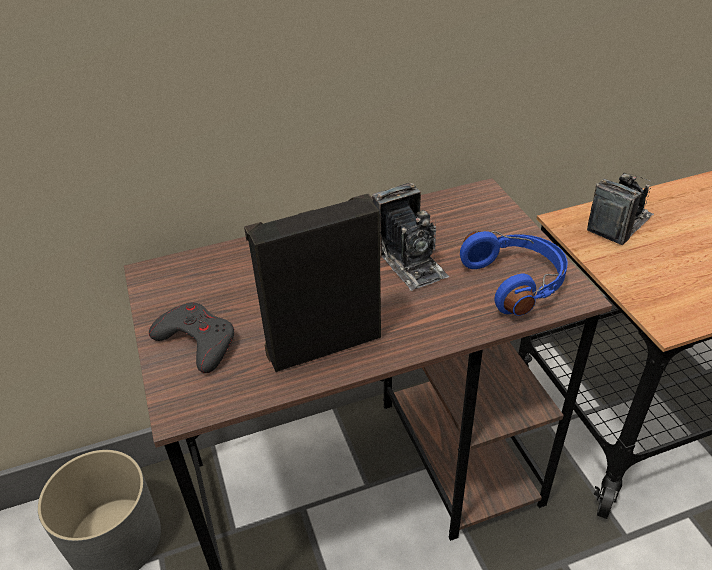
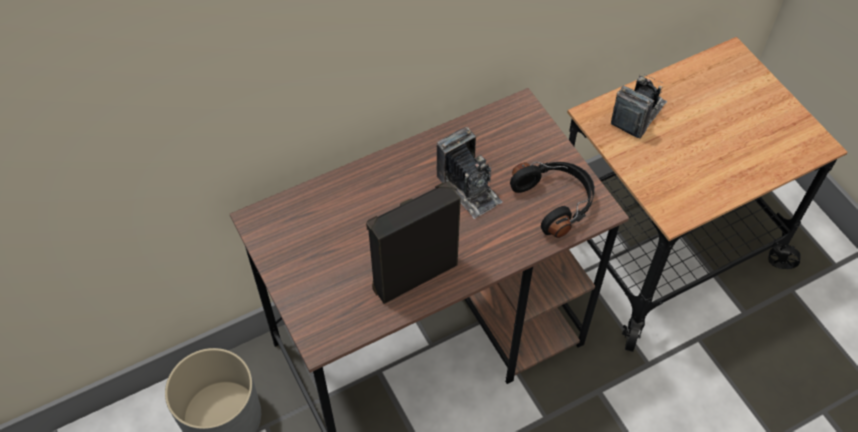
camera: 10 degrees left, 15 degrees up
grey game controller [149,303,234,373] -> none
blue headphones [460,231,568,316] -> black headphones [510,162,595,238]

